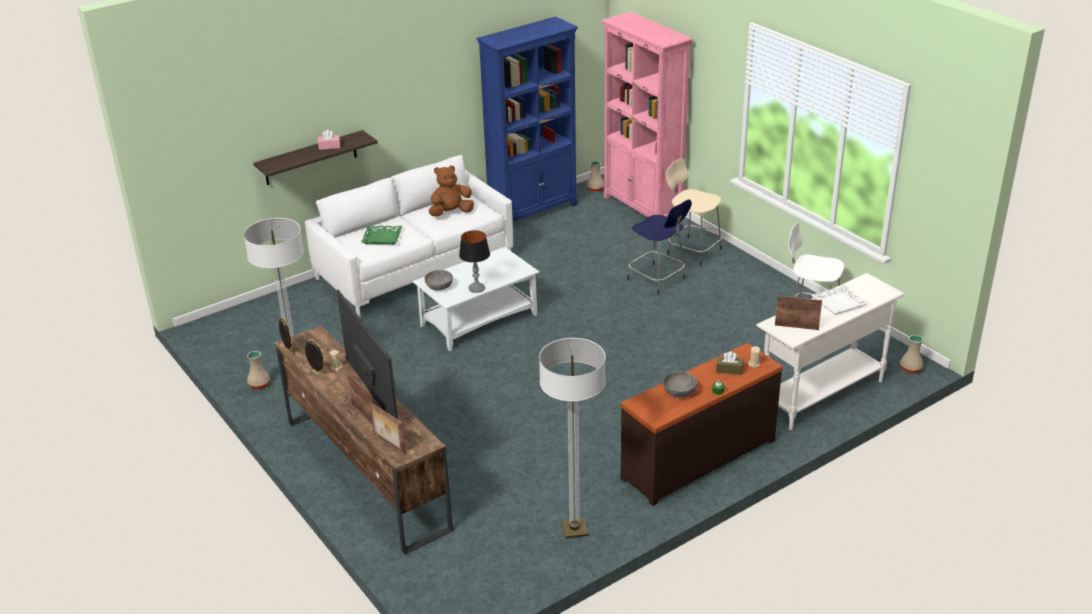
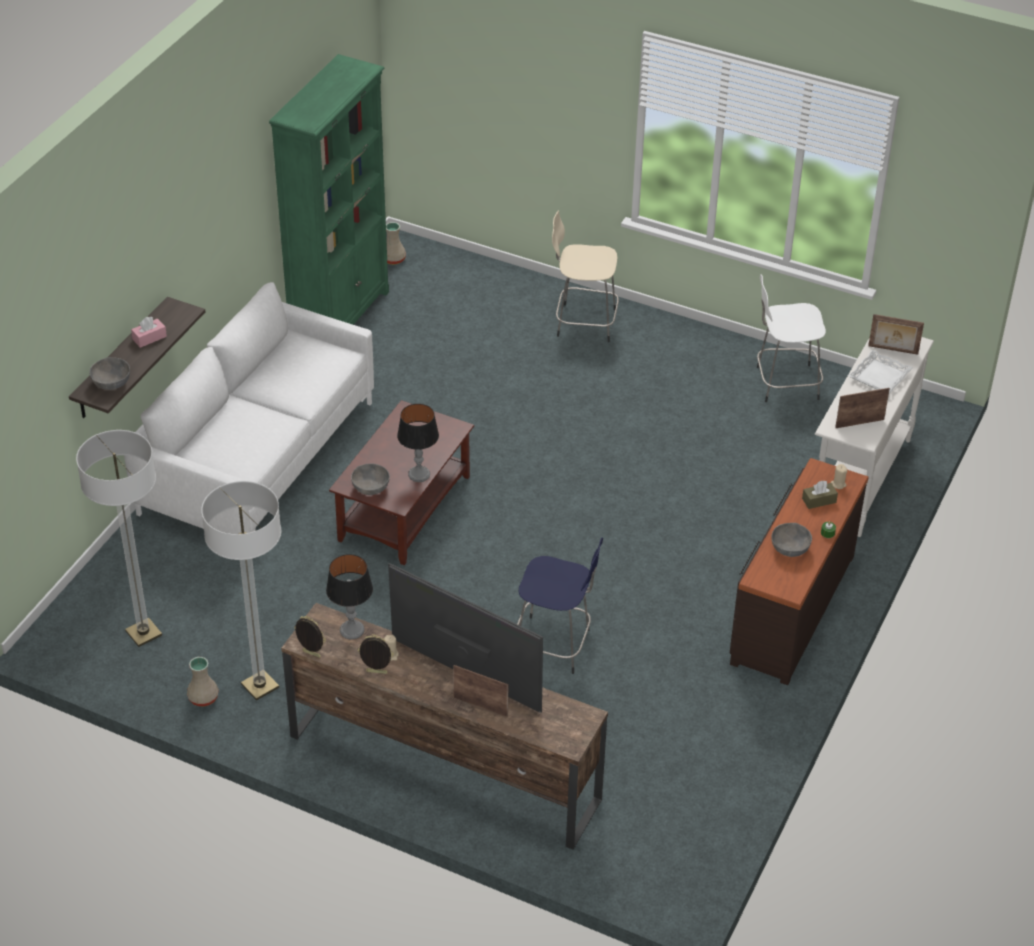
camera: 30 degrees left, 10 degrees up
green tray [361,225,402,245] -> none
picture frame [370,402,406,454] -> picture frame moved to [868,314,924,355]
white coffee table [413,247,539,351] -> brown coffee table [329,400,474,565]
brown plush toy [429,165,474,216] -> none
blue bookcase [476,16,578,222] -> green bookcase [269,54,389,325]
floor lamp [539,338,606,539] -> floor lamp moved to [76,430,162,647]
pink bookcase [601,12,693,217] -> none
blue stool [627,200,692,295] -> blue stool moved to [517,538,603,674]
beige vase [900,335,924,374] -> none
none -> grey bowl [90,357,130,390]
none -> table lamp [326,554,373,640]

